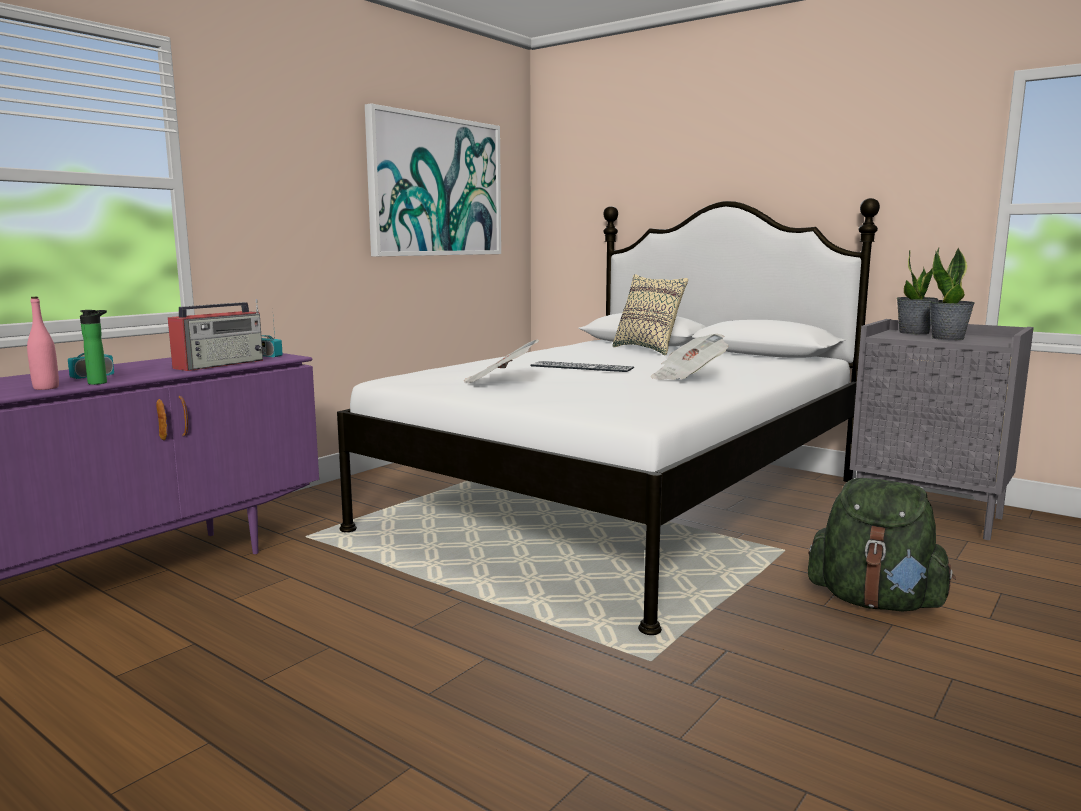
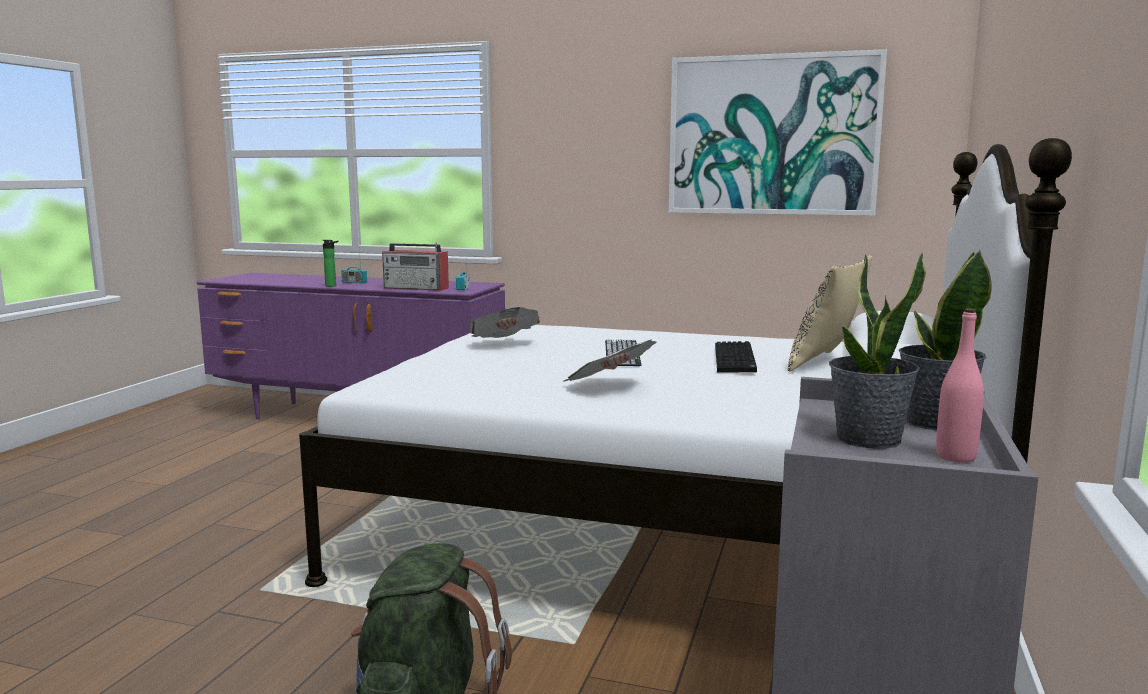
camera: 70 degrees right, 0 degrees up
pink bottle [27,297,59,390] -> pink bottle moved to [936,308,984,463]
none -> keyboard [715,341,757,373]

